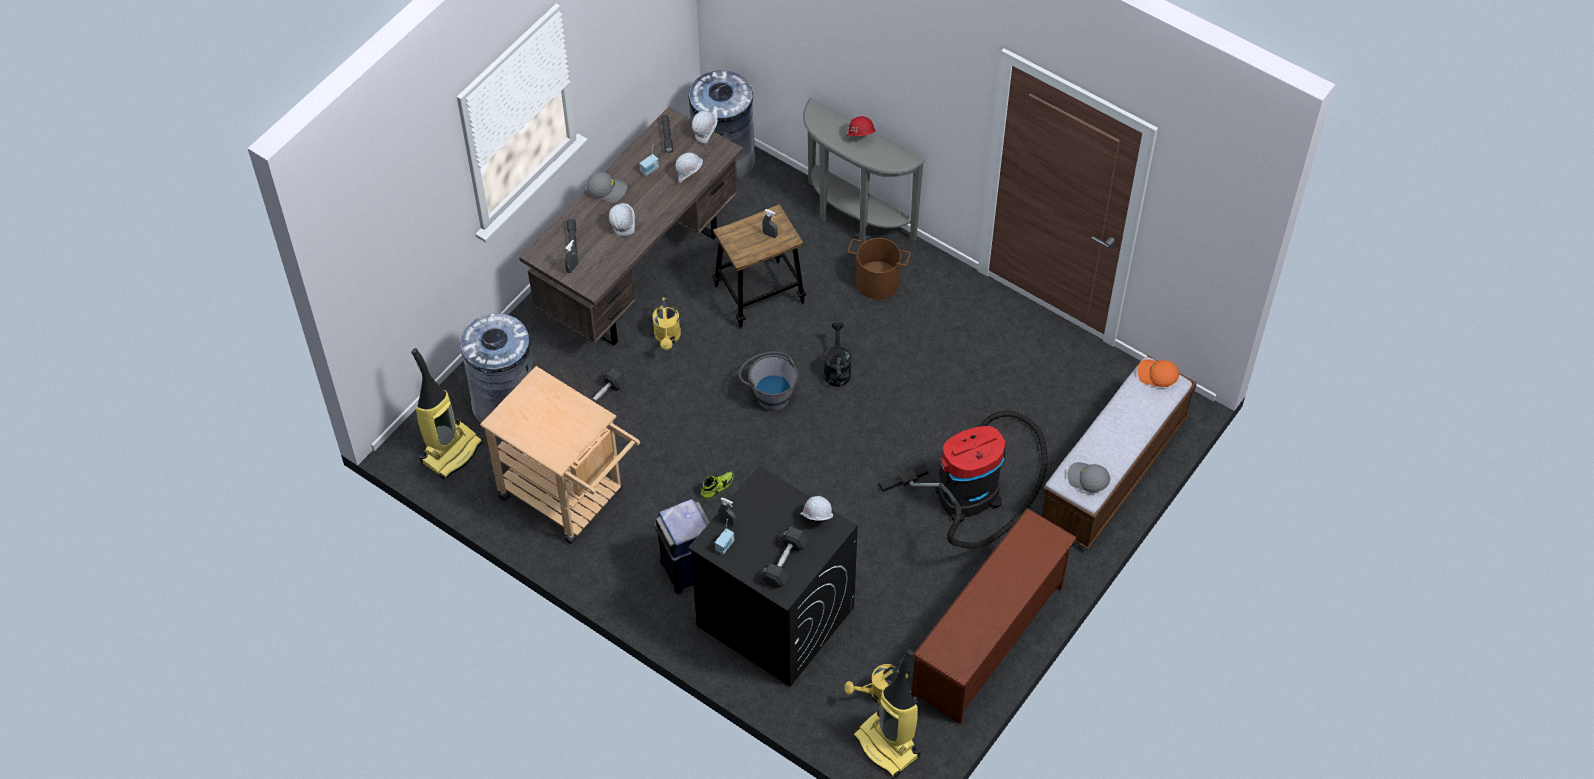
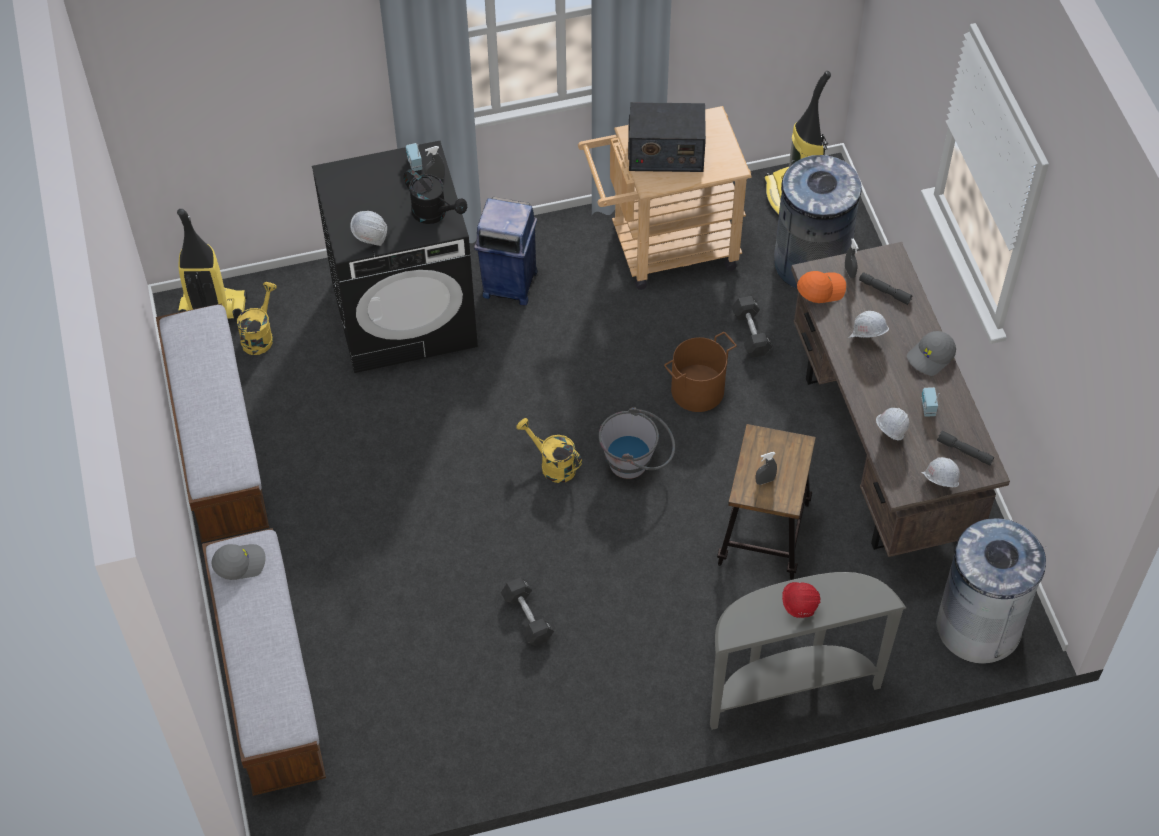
camera: 130 degrees right, 0 degrees up
yellow watering can [653,298,681,350] -> yellow watering can moved to [516,418,582,483]
shoe [701,471,734,500] -> none
black dumbbell [760,527,808,588] -> black dumbbell moved to [501,577,554,646]
black watering can [824,323,851,387] -> black watering can moved to [404,170,467,224]
brown bucket [848,238,911,299] -> brown bucket moved to [664,332,737,412]
vacuum cleaner [879,411,1048,549] -> none
brown shoe rack [911,508,1077,724] -> bench [156,304,269,543]
orange cap [1137,360,1179,387] -> orange cap moved to [797,271,846,303]
none -> radio [628,102,706,172]

